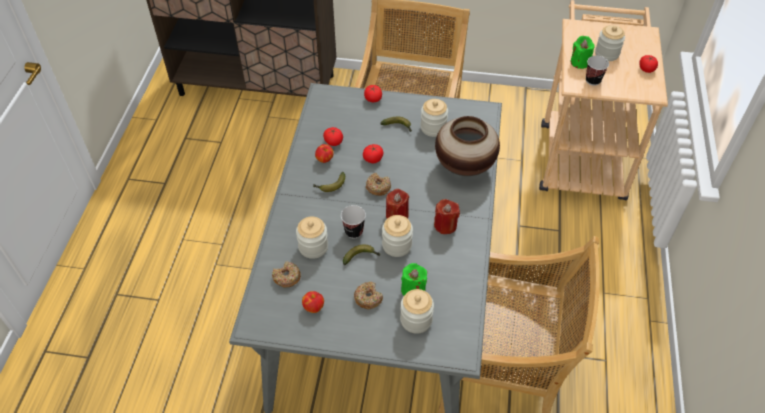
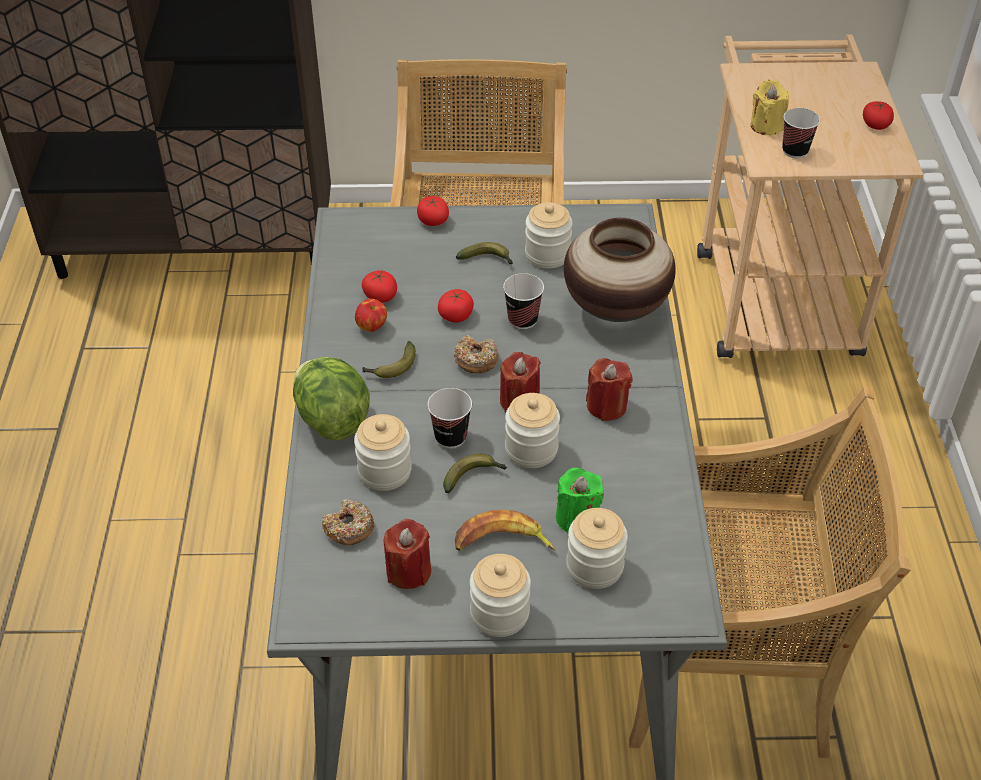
camera: 10 degrees left, 5 degrees down
apple [302,291,324,313] -> red candle [384,519,431,589]
donut [354,281,383,309] -> banana [455,510,556,551]
green candle [570,36,595,69] -> yellow candle [751,80,789,135]
jar [595,25,625,61] -> jar moved to [470,554,531,637]
none -> lettuce [293,357,370,440]
none -> cup [503,273,544,329]

